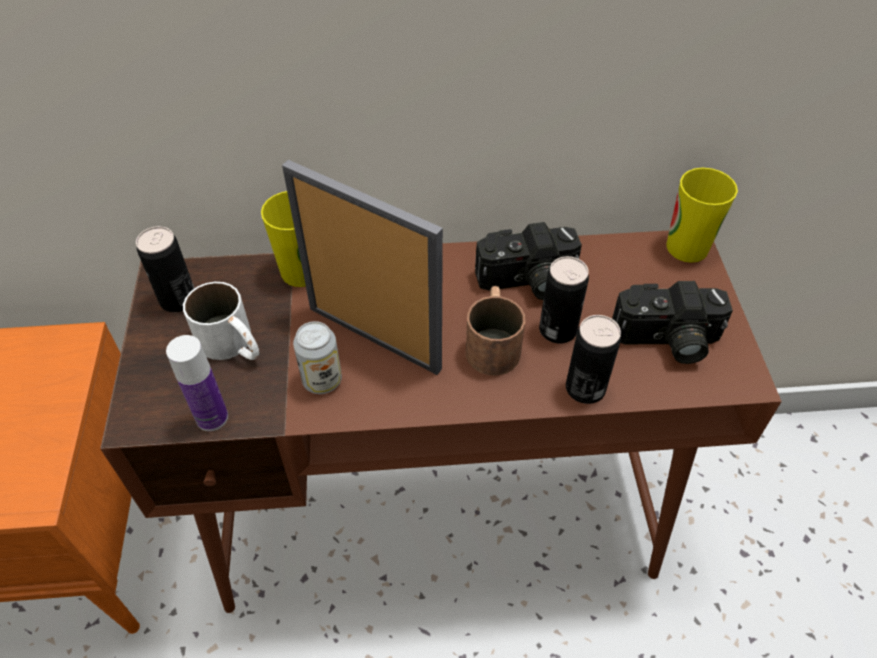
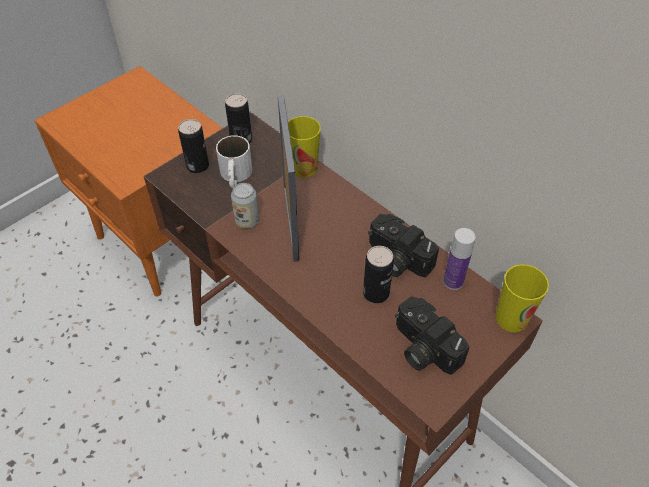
camera: 50 degrees right, 0 degrees up
bottle [166,335,228,431] -> bottle moved to [443,228,476,290]
brown mug [466,286,525,375] -> none
can [566,315,621,404] -> can moved to [178,119,209,173]

